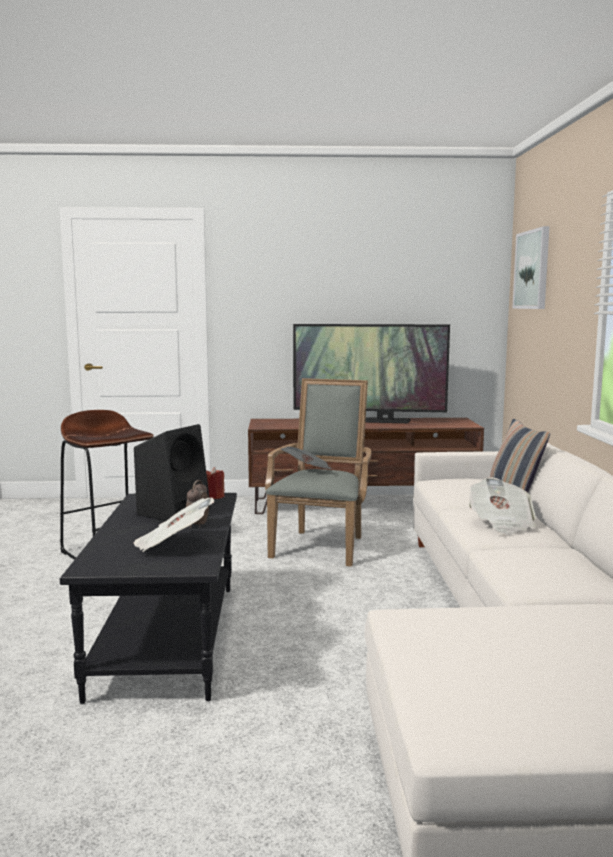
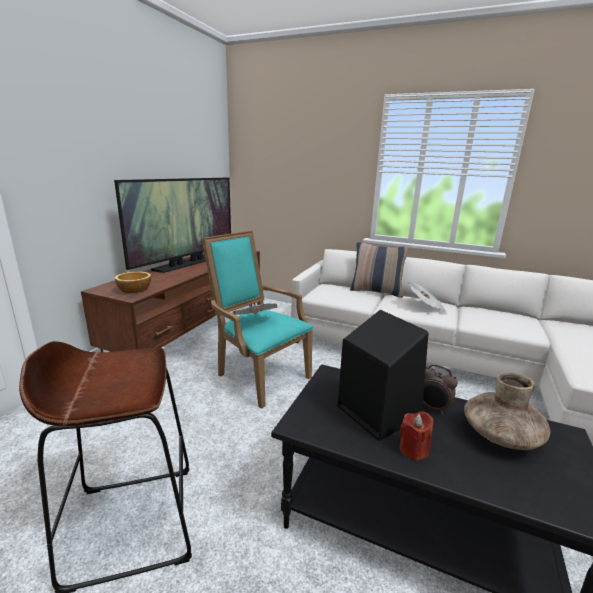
camera: 65 degrees left, 10 degrees up
newspaper [133,498,214,552] -> brown vase [464,373,551,450]
red candle [206,467,224,499] -> red candle moved to [400,412,434,461]
grey armchair [265,378,371,567] -> turquoise armchair [202,230,313,409]
picture [512,226,550,309] -> none
none -> bowl [115,272,151,293]

